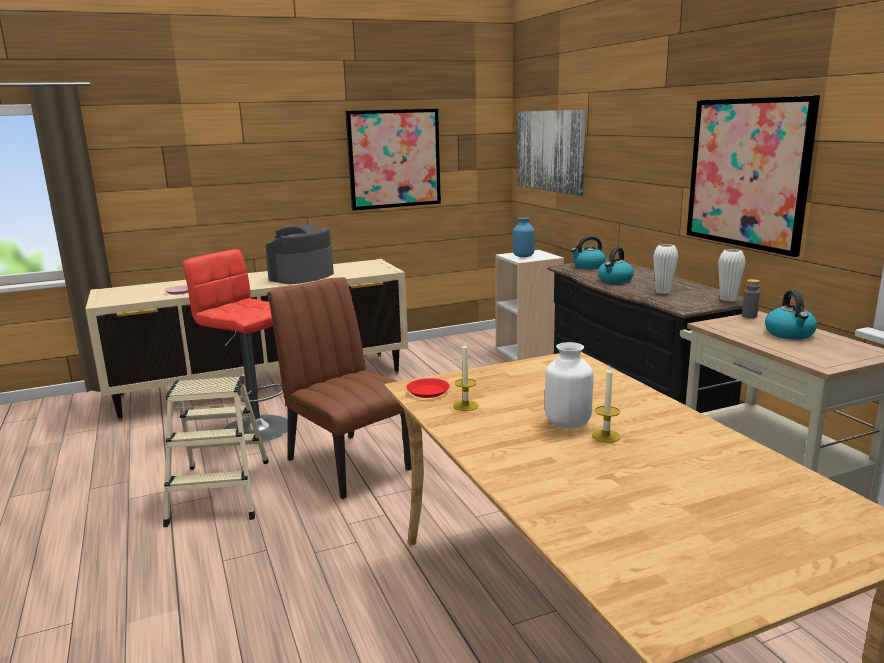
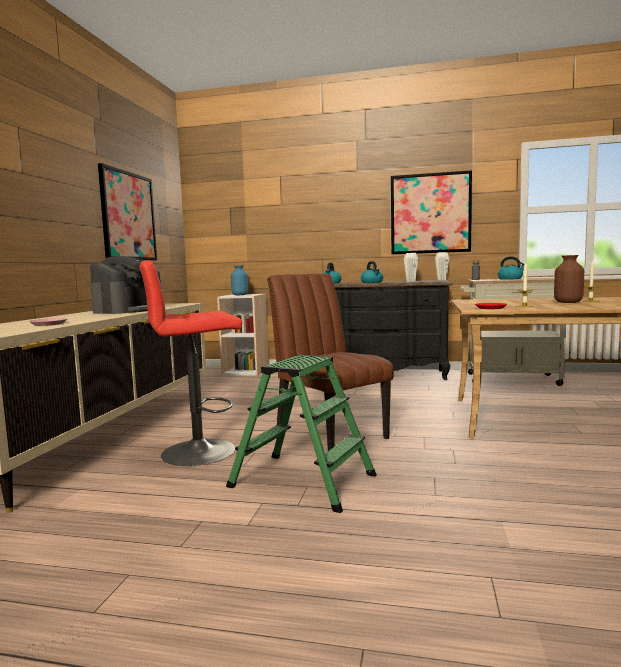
camera: 55 degrees left, 10 degrees down
beige step ladder [163,376,269,527] -> green step ladder [226,355,377,513]
coffee machine [266,224,334,284] -> coffee machine turned 135 degrees counterclockwise [90,256,162,314]
brown chair [267,277,412,499] -> brown chair turned 60 degrees clockwise [267,273,394,451]
picture [517,110,586,196] -> none
white vase [545,342,594,429] -> brown vase [554,255,584,303]

